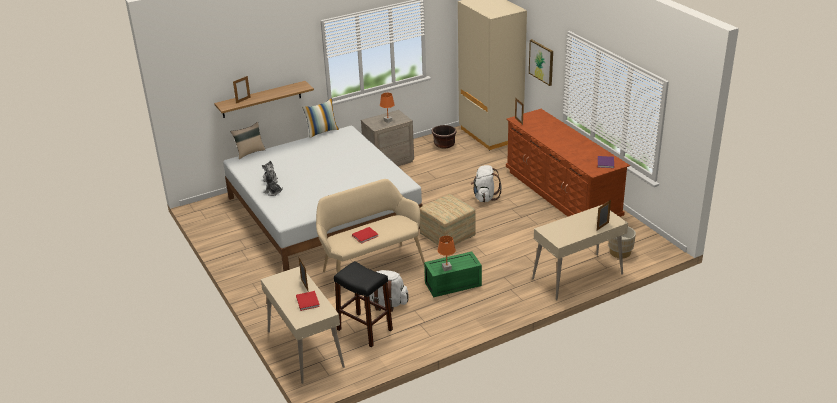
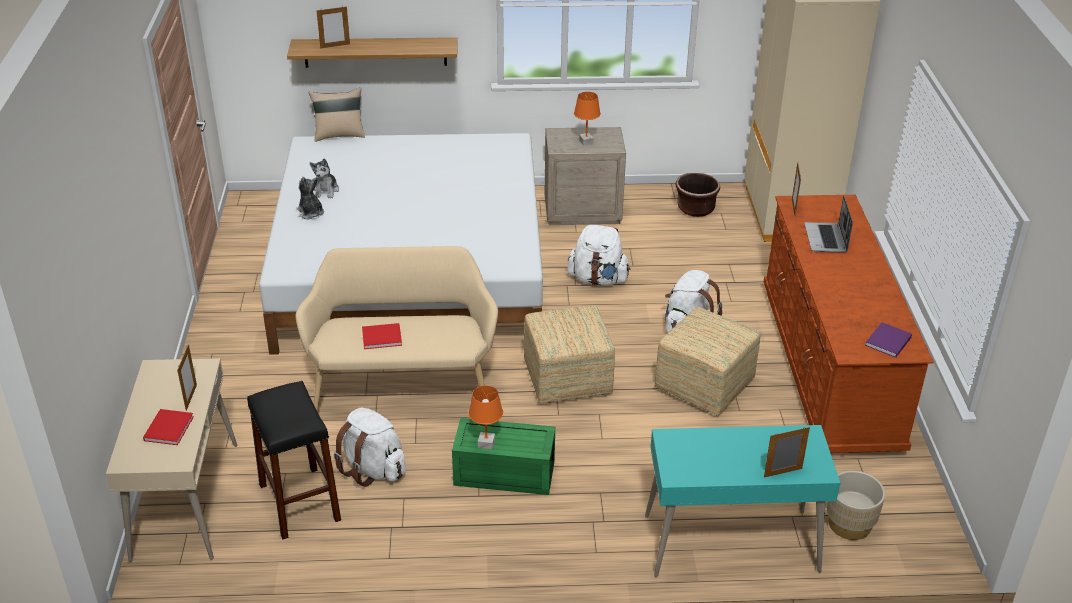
camera: 25 degrees right, 5 degrees up
pillow [302,98,339,138] -> none
picture [529,39,553,86] -> none
beige desk [532,205,628,301] -> turquoise desk [645,425,840,578]
none -> white backpack [568,225,631,286]
none -> ottoman [655,307,760,416]
none -> laptop [804,196,853,253]

